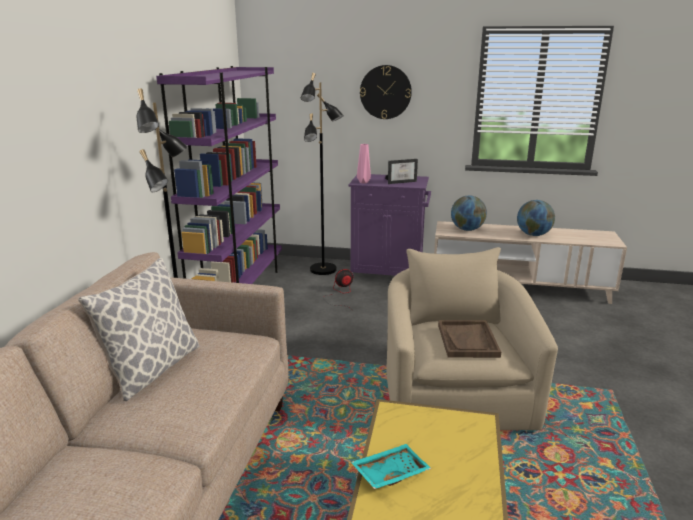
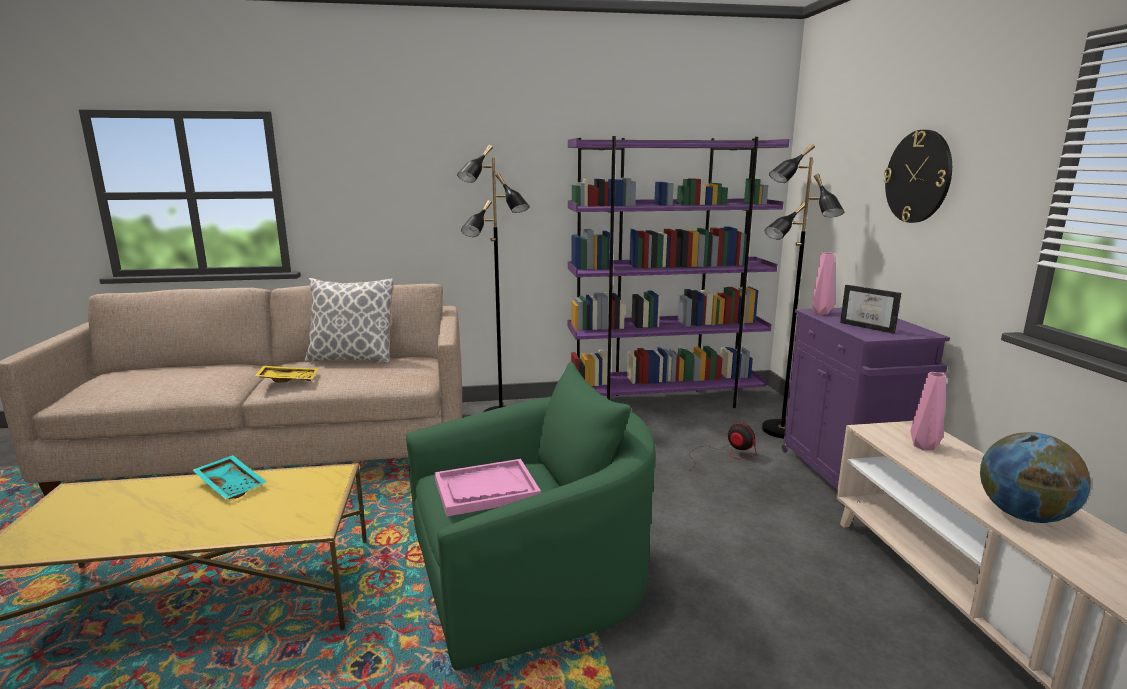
camera: 70 degrees right, 5 degrees down
beige armchair [387,247,558,430] -> green armchair [406,362,656,671]
brown tray [438,320,501,358] -> pink tray [435,459,541,516]
globe [451,195,487,231] -> pink vase [910,372,946,451]
none -> yellow tray [255,365,318,383]

